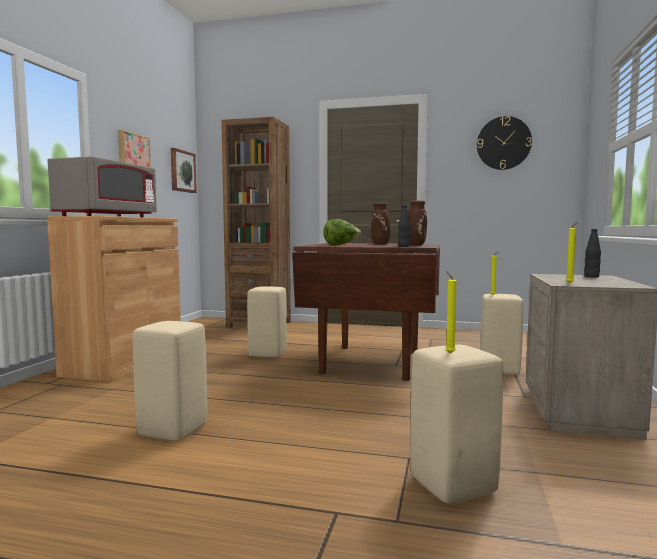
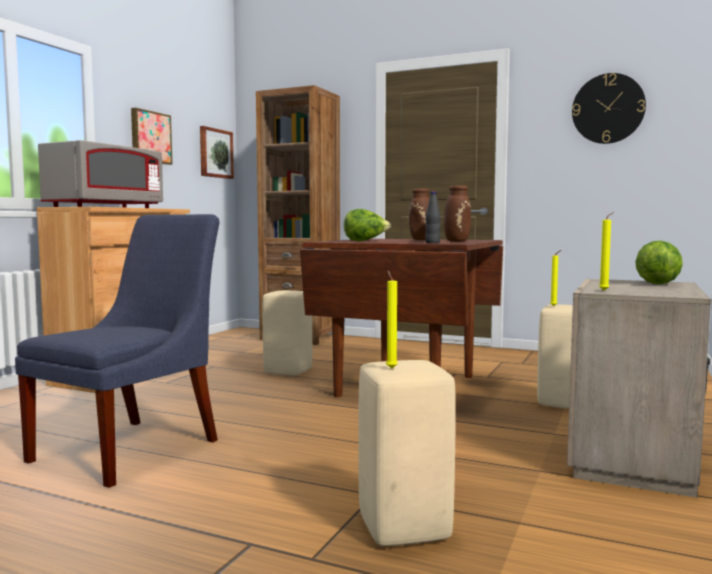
camera: 10 degrees right, 0 degrees up
beige stool [133,321,207,441] -> blue chair [15,214,219,488]
black bottle [584,229,601,277] -> lettuce [635,240,683,284]

